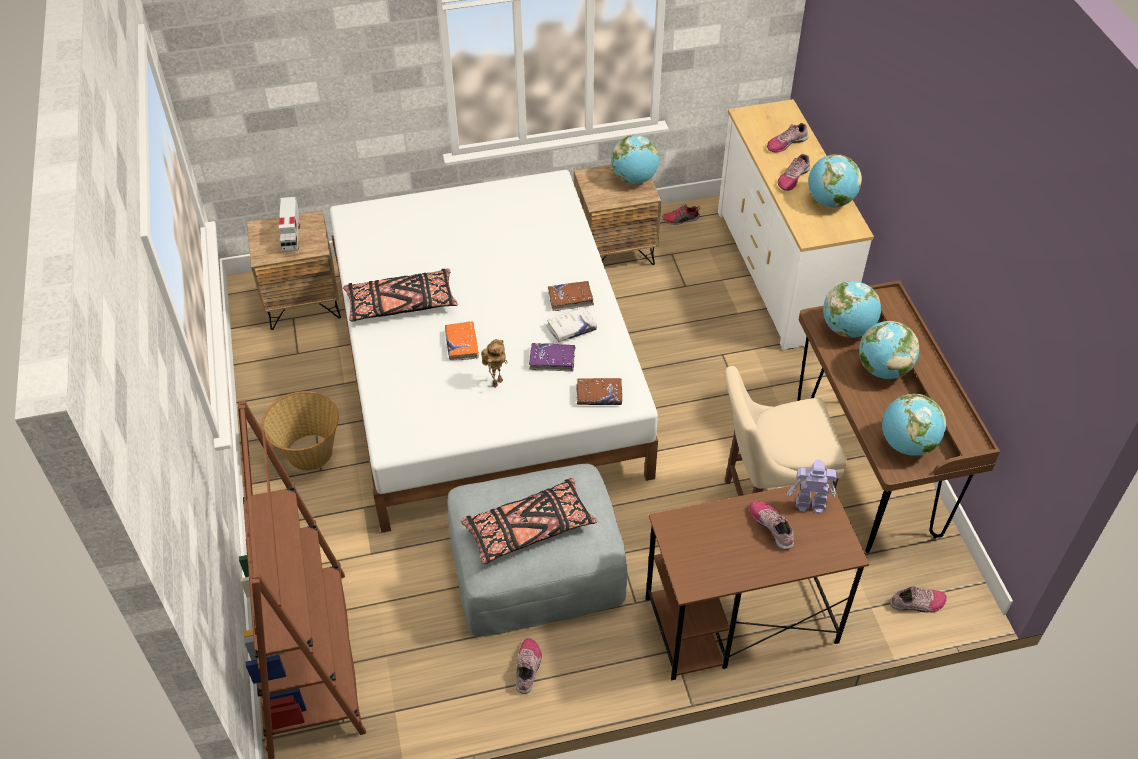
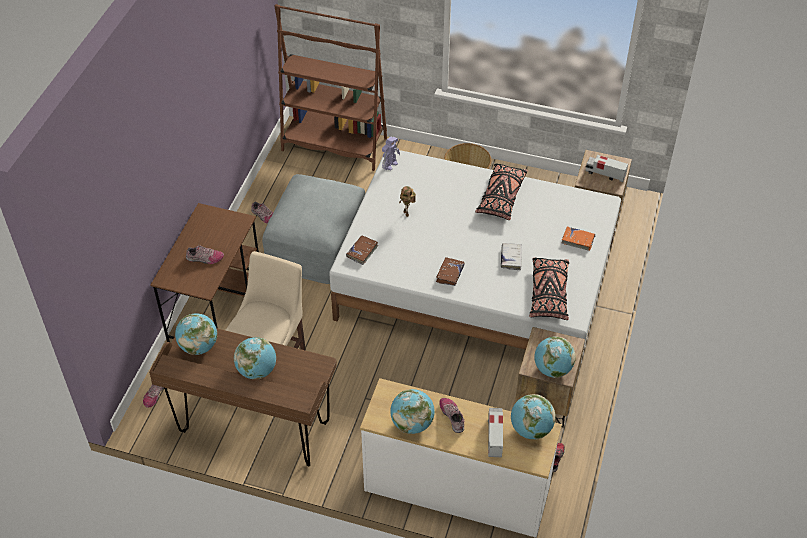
camera: 120 degrees right, 0 degrees up
orange book [445,321,479,360] -> orange book moved to [561,227,595,251]
black pillow [461,478,597,564] -> black pillow moved to [529,257,569,320]
purple book [529,343,576,372] -> none
white book [546,307,597,342] -> white book moved to [501,243,522,270]
shoe [767,123,808,153] -> toy truck [488,408,503,457]
toy robot [786,459,837,514] -> toy robot moved to [382,137,400,170]
globe [823,281,881,338] -> globe moved to [511,394,556,440]

